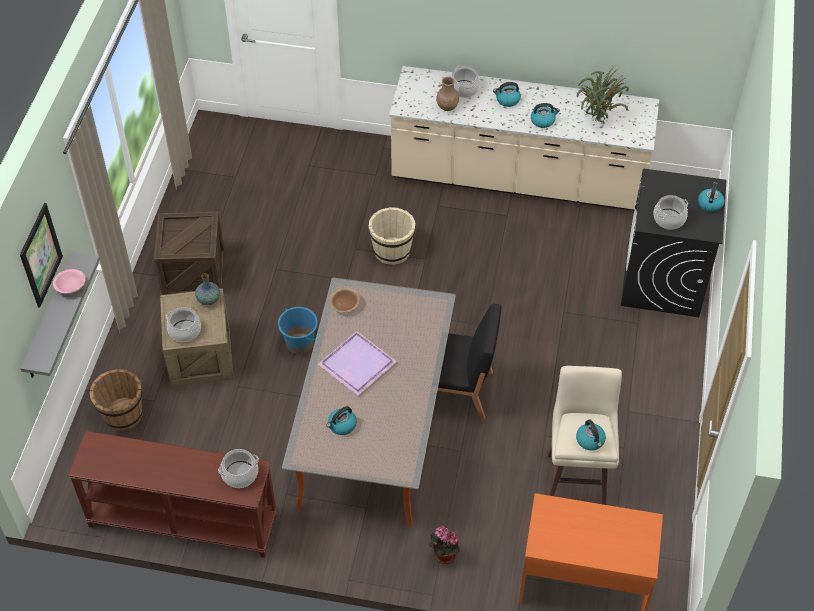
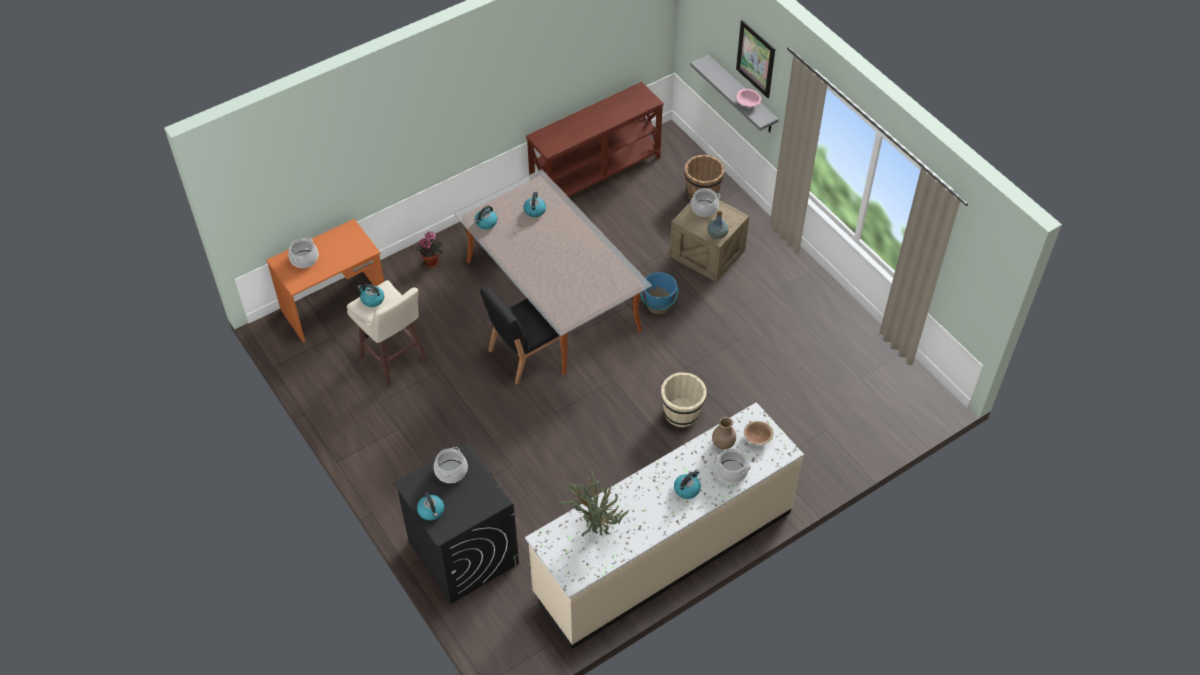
camera: 135 degrees right, 0 degrees up
crate [154,212,225,295] -> none
cooking pot [218,449,259,488] -> cooking pot moved to [288,238,318,268]
purple tray [318,331,397,396] -> none
brown bowl [329,287,360,313] -> brown bowl moved to [744,421,773,445]
kettle [531,103,560,128] -> kettle moved to [474,205,497,229]

